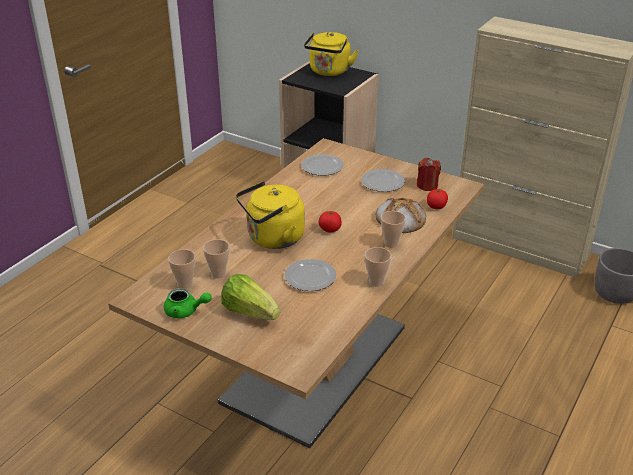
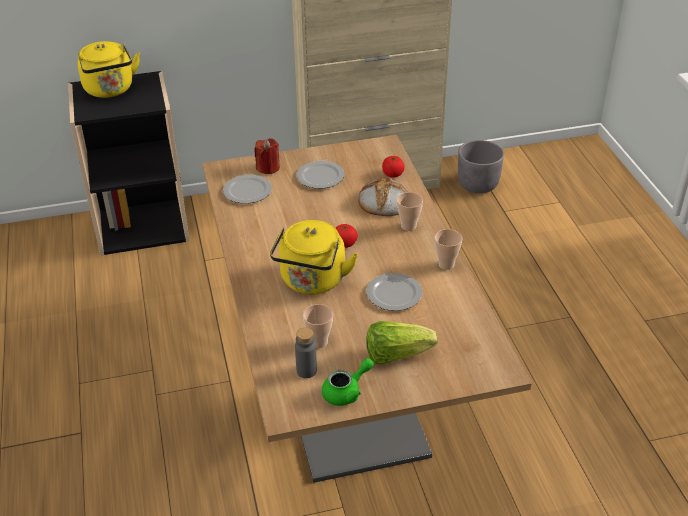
camera: 45 degrees left, 5 degrees up
cup [168,249,196,289] -> grey bottle [295,327,317,378]
red candle [417,158,441,191] -> red candle moved to [254,138,280,174]

